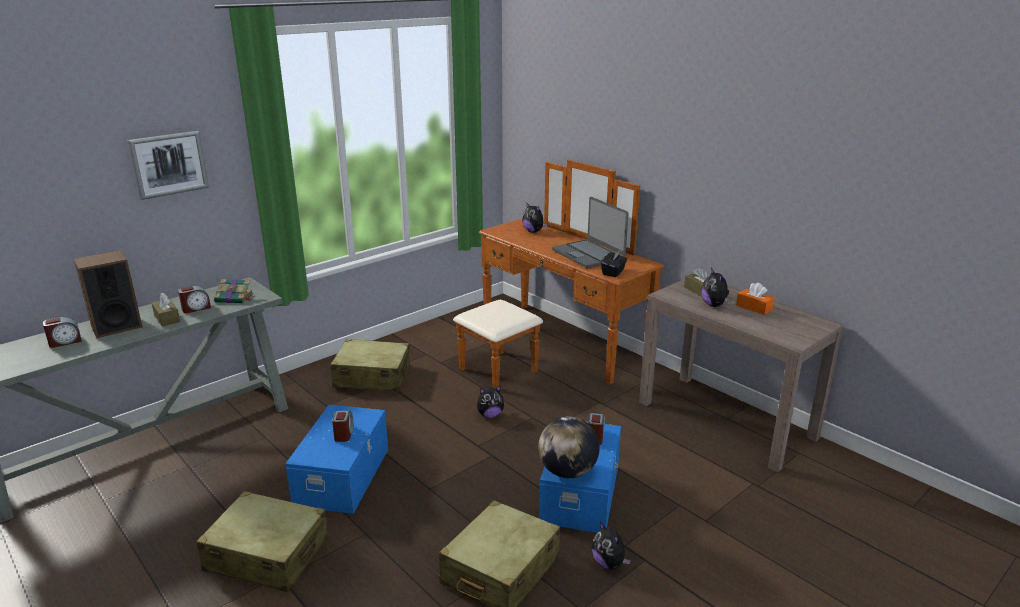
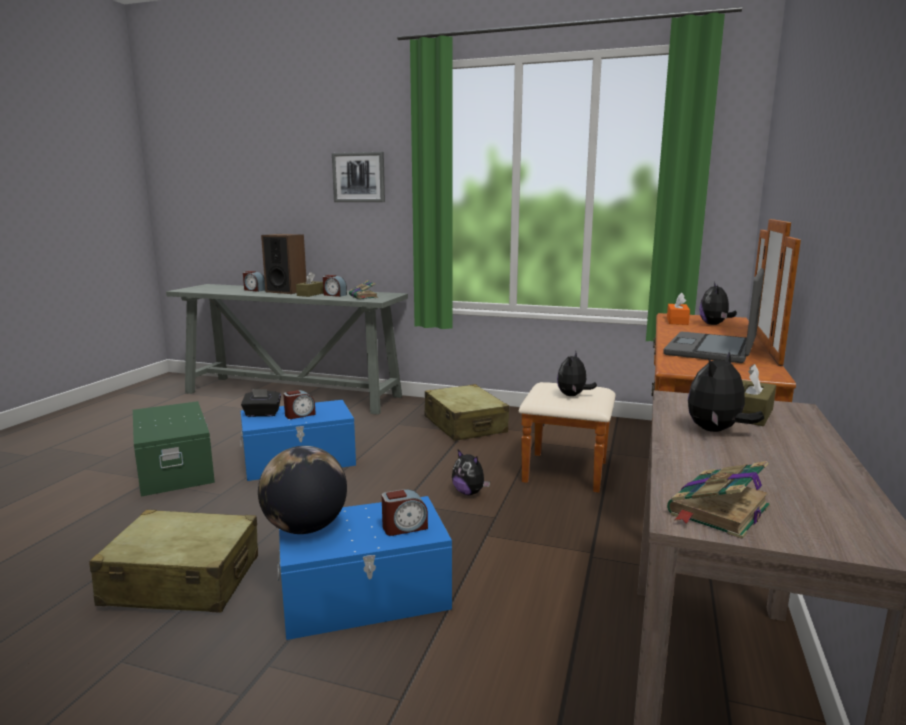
camera: 60 degrees right, 10 degrees down
beige suitcase [196,491,328,592] -> green storage box [133,401,215,497]
plush toy [592,521,631,569] -> plush toy moved to [557,351,597,396]
black tissue box [601,250,627,277] -> black tissue box moved to [241,389,281,417]
orange tissue box [736,283,775,315] -> orange tissue box moved to [667,292,690,325]
none -> book [667,461,770,539]

